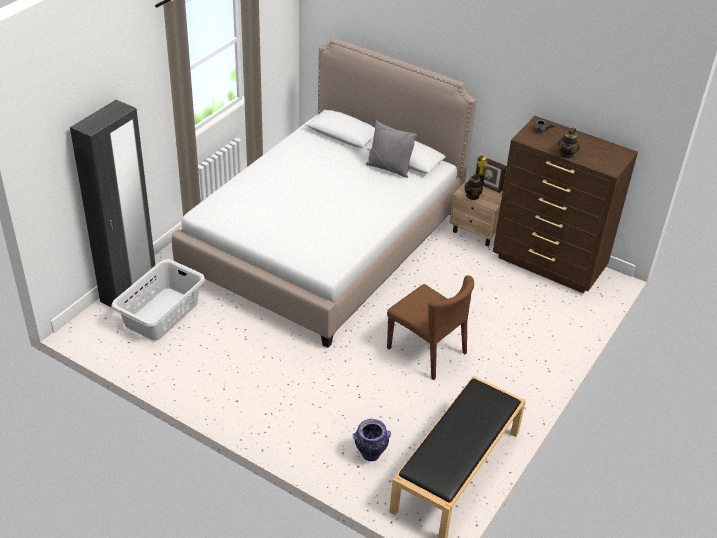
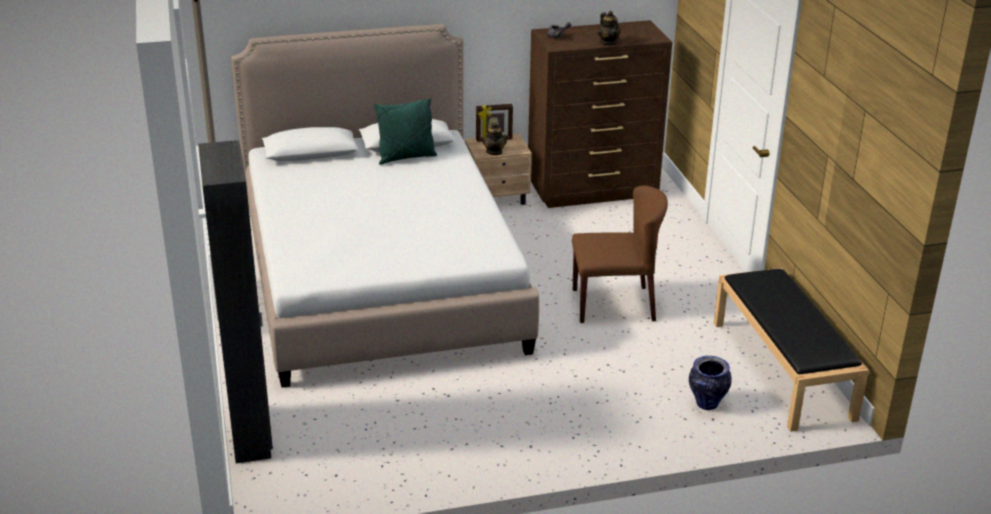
camera: 45 degrees left, 10 degrees down
grey laundry basket [111,259,205,341] -> none
grey pillow [366,120,418,178] -> green pillow [374,98,437,165]

